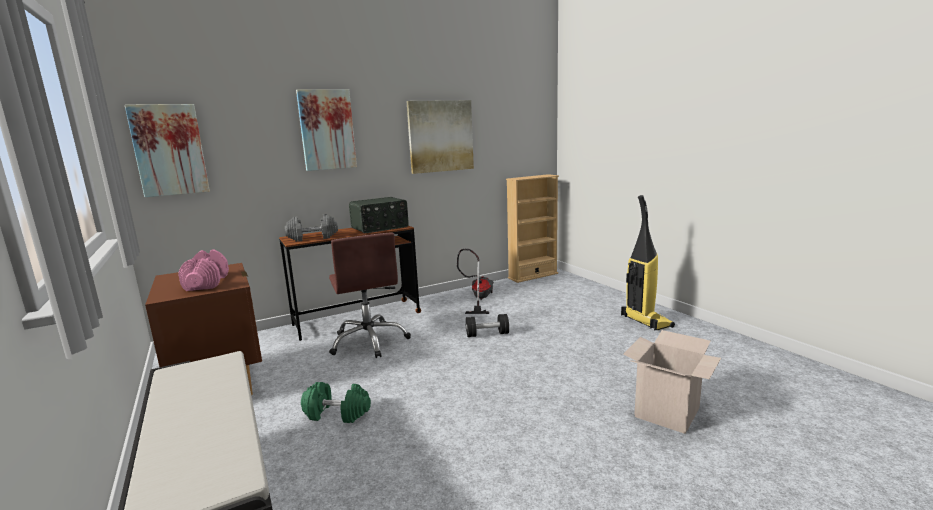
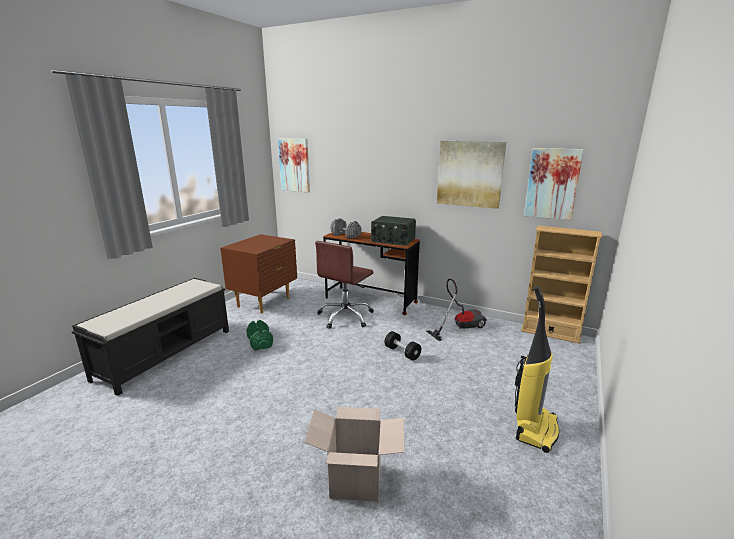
camera: 55 degrees right, 5 degrees up
pink dumbbell [178,249,229,291] -> none
picture [296,89,357,171] -> picture moved to [524,148,584,220]

